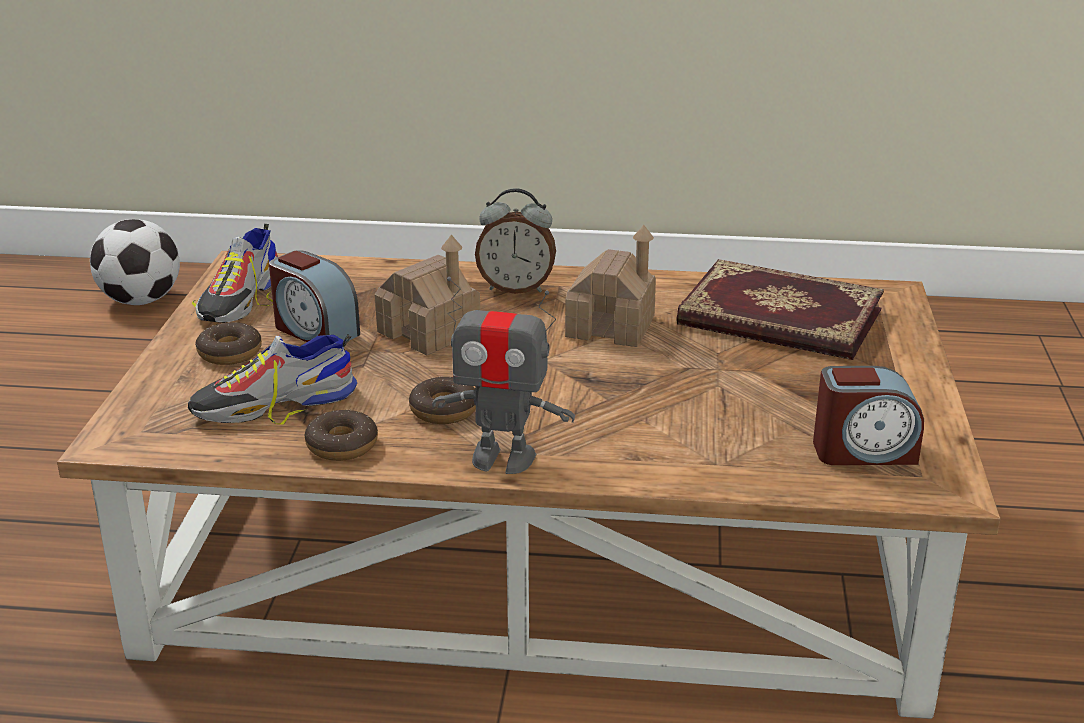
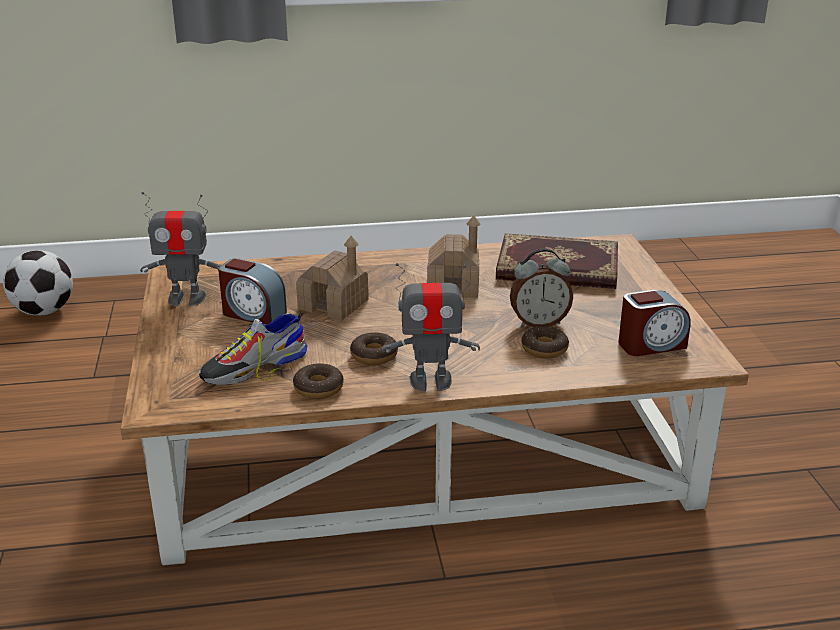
camera: 15 degrees left, 0 degrees up
shoe [191,224,278,323] -> toy robot [140,192,221,306]
donut [195,322,262,365] -> donut moved to [521,326,569,358]
alarm clock [475,188,556,294] -> alarm clock moved to [510,248,573,327]

